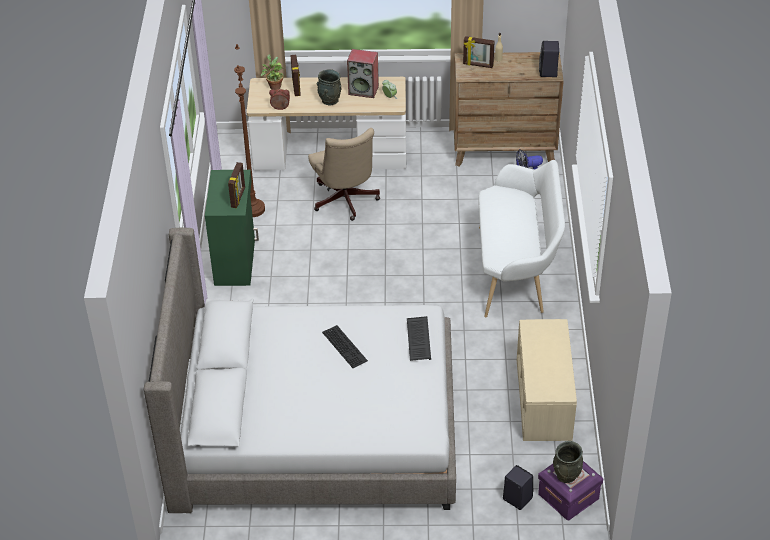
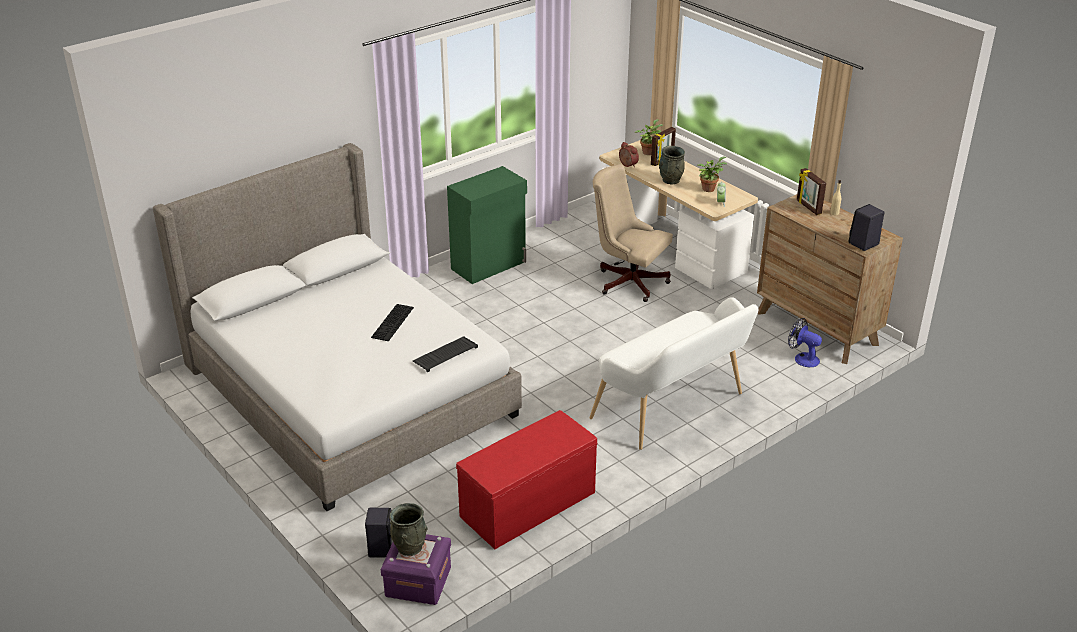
camera: 50 degrees right, 10 degrees down
picture frame [228,162,245,208] -> none
brown floor lamp [234,44,265,217] -> none
beige office chair [308,128,380,221] -> beige office chair turned 90 degrees clockwise [593,164,673,302]
speaker [347,49,379,98] -> potted plant [697,156,727,192]
beige bench [517,319,577,441] -> red bench [456,410,598,549]

